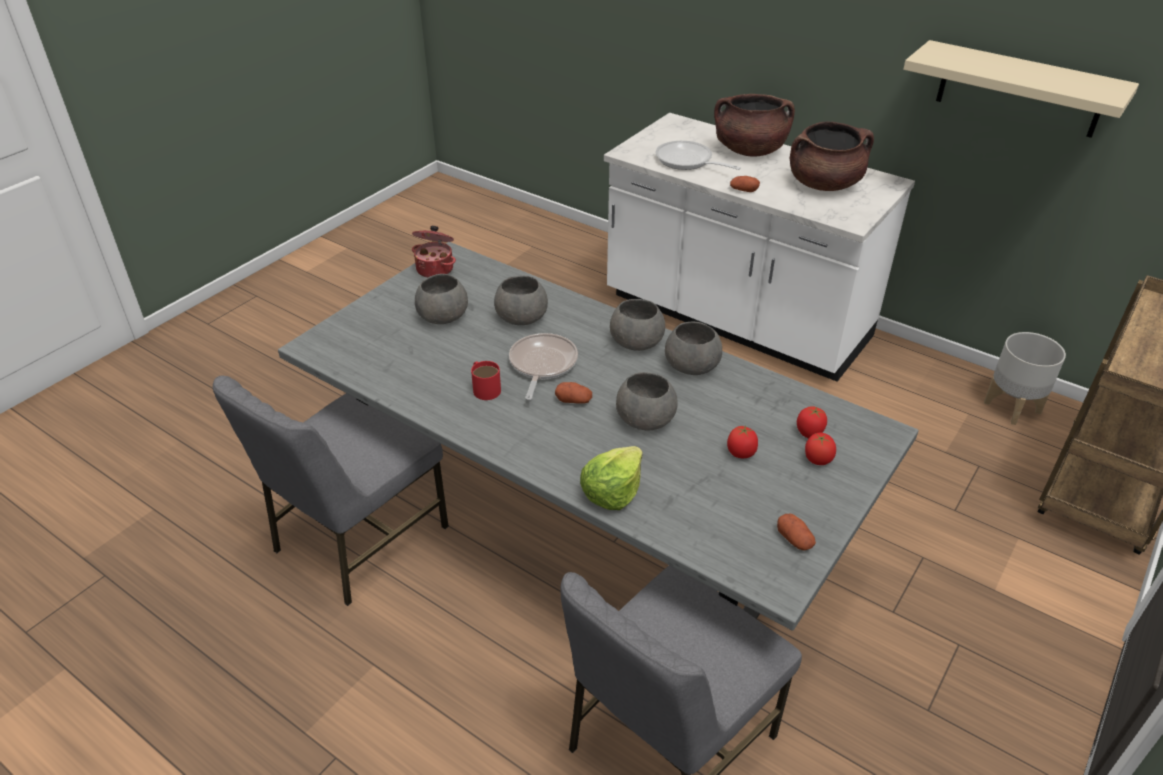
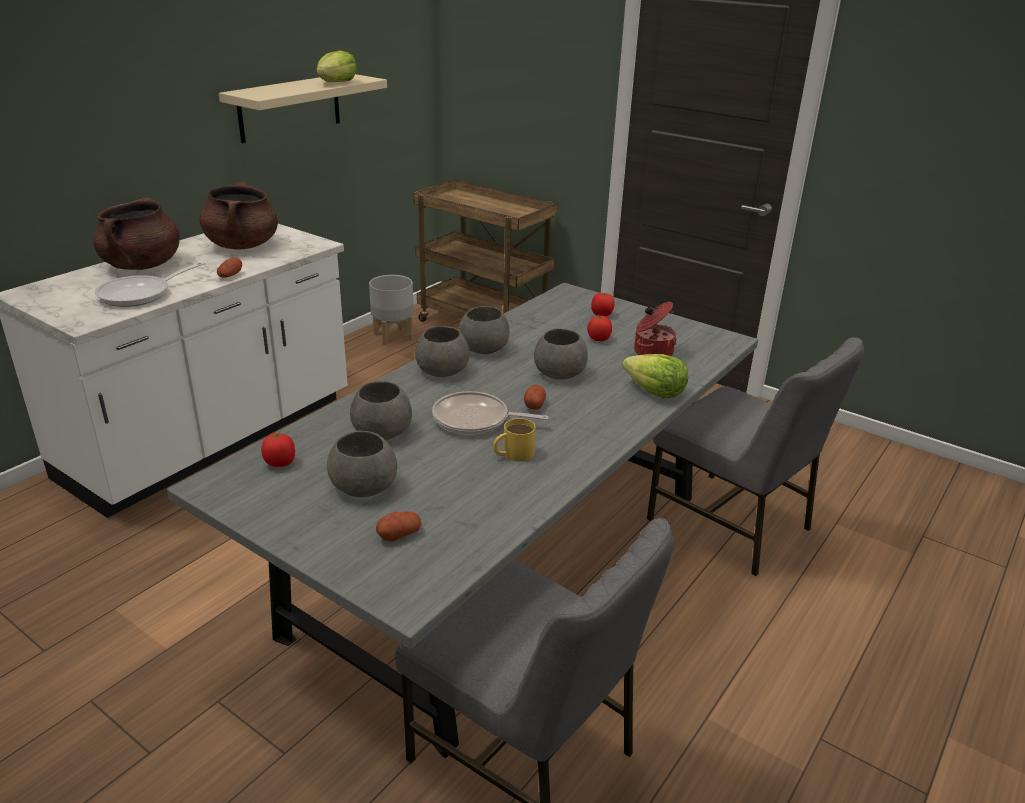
camera: 90 degrees left, 10 degrees down
cooking pot [412,226,456,278] -> cooking pot moved to [634,302,677,356]
red mug [471,361,501,400] -> yellow mug [493,418,536,461]
potato [777,514,816,551] -> potato moved to [376,511,422,542]
tomato [797,406,827,438] -> tomato moved to [261,432,295,467]
none -> lettuce [317,50,357,82]

